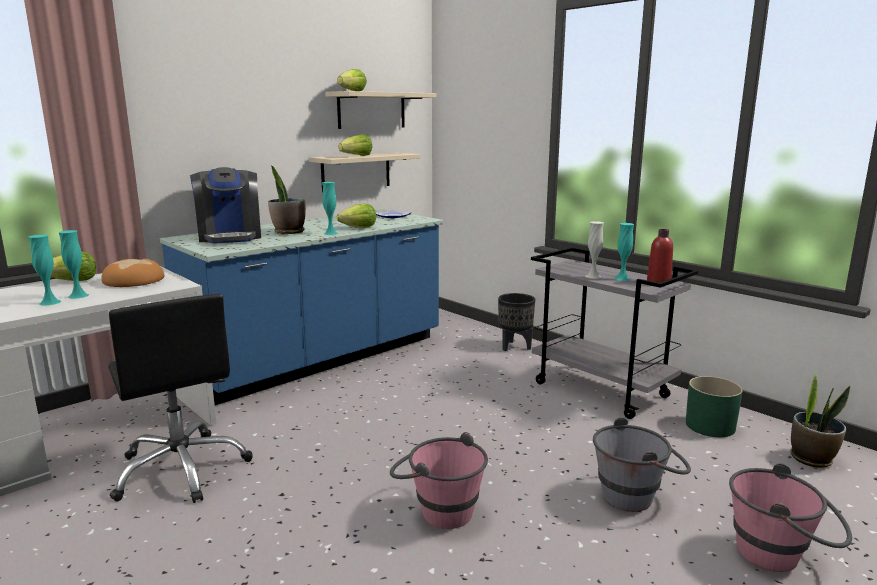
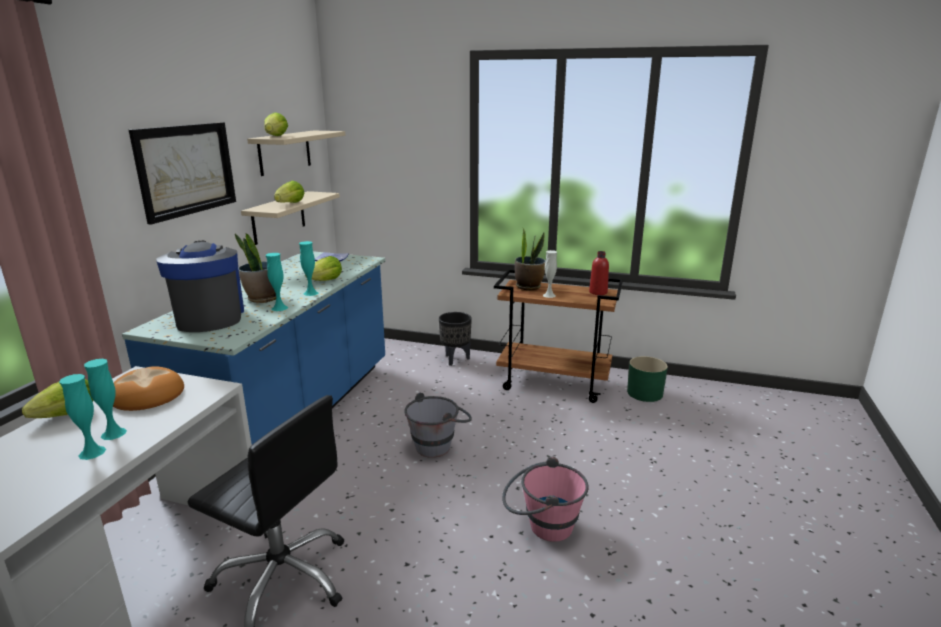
camera: 30 degrees left, 5 degrees up
coffee machine [190,167,261,244] -> coffee machine turned 150 degrees counterclockwise [156,240,244,332]
grey cart [531,247,698,419] -> brown cart [494,269,623,403]
grey bucket [593,417,691,512] -> grey bucket moved to [404,393,472,458]
turquoise vase [615,223,634,281] -> turquoise vase moved to [266,253,288,311]
pink bucket [729,463,852,572] -> none
potted plant [790,372,850,468] -> potted plant moved to [515,228,546,290]
none -> picture [129,122,236,224]

